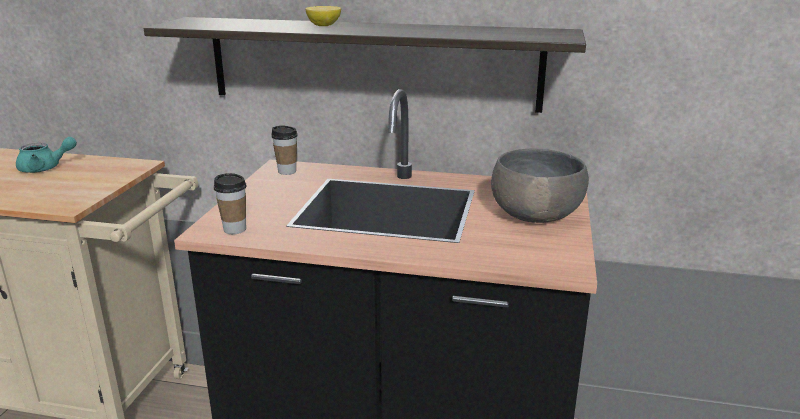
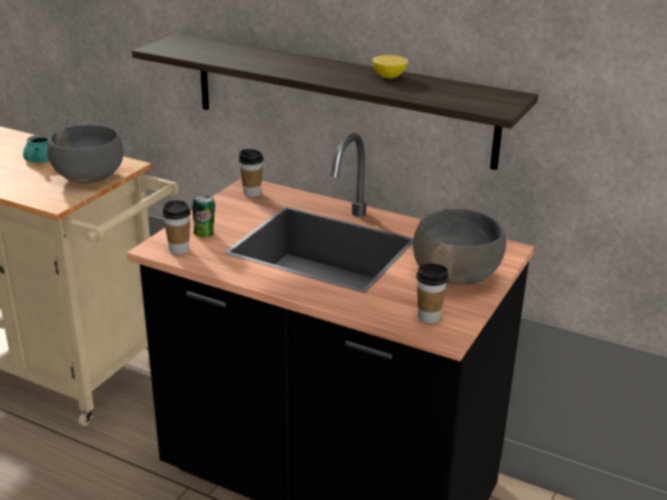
camera: 15 degrees right, 5 degrees up
lemon [305,6,341,26] -> lemon moved to [372,55,408,78]
none -> grey bowl [47,124,123,184]
none -> can [192,195,215,237]
none -> cup [416,264,449,323]

